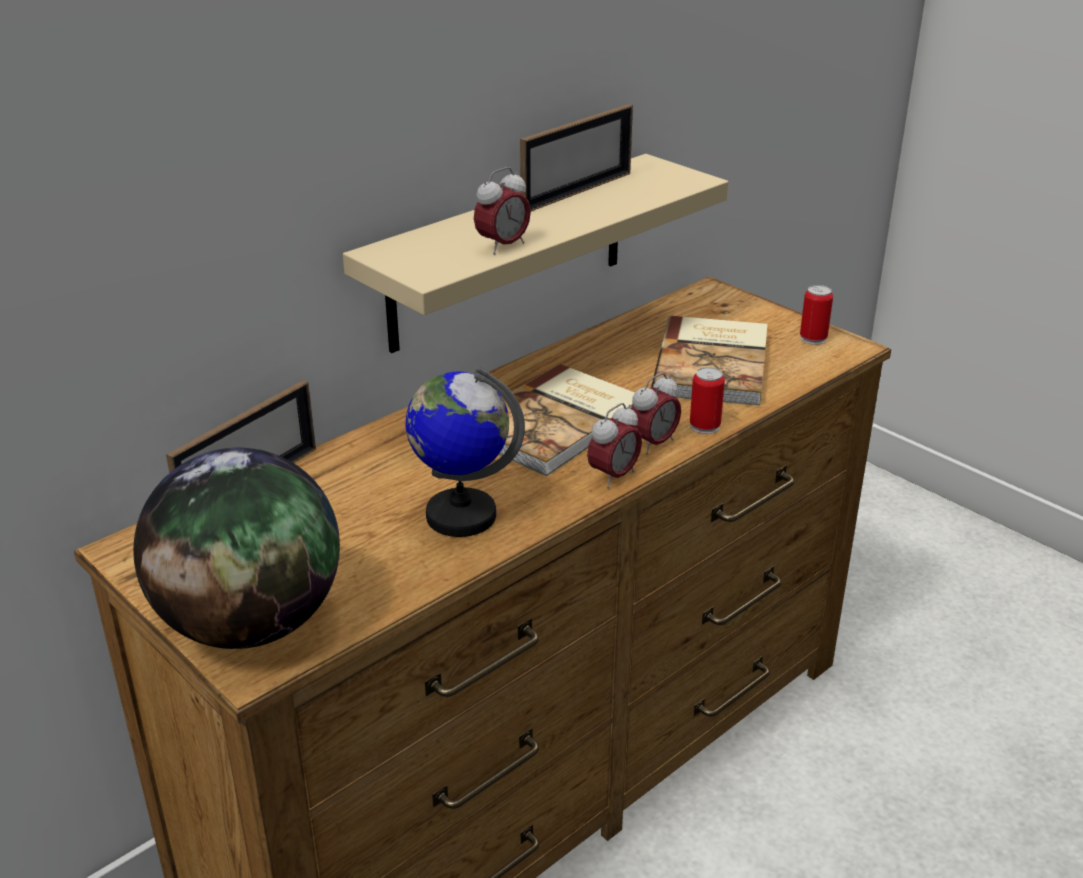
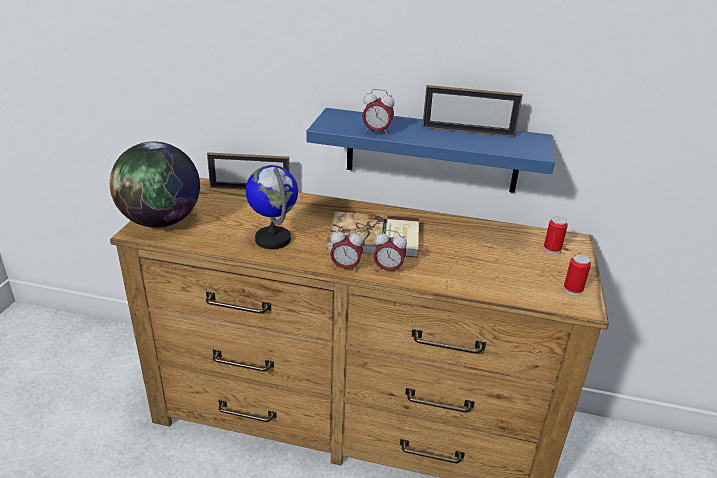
camera: 55 degrees right, 0 degrees up
beige shelf [343,154,729,353] -> blue shelf [307,108,555,193]
book [651,316,767,406] -> none
can [690,367,725,434] -> can moved to [544,216,568,254]

